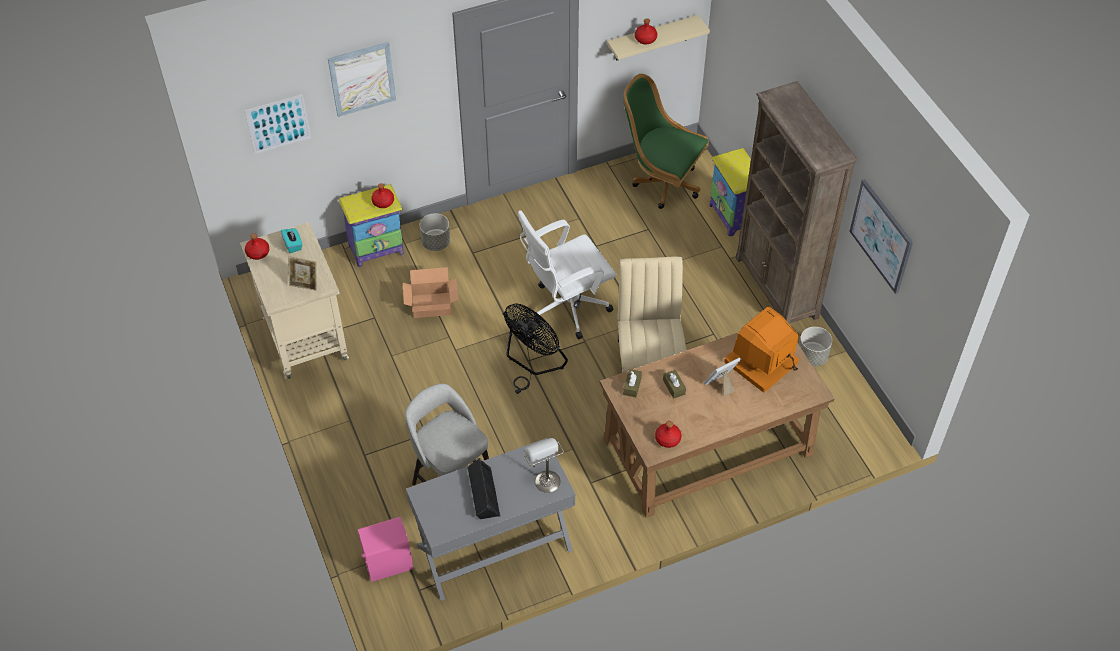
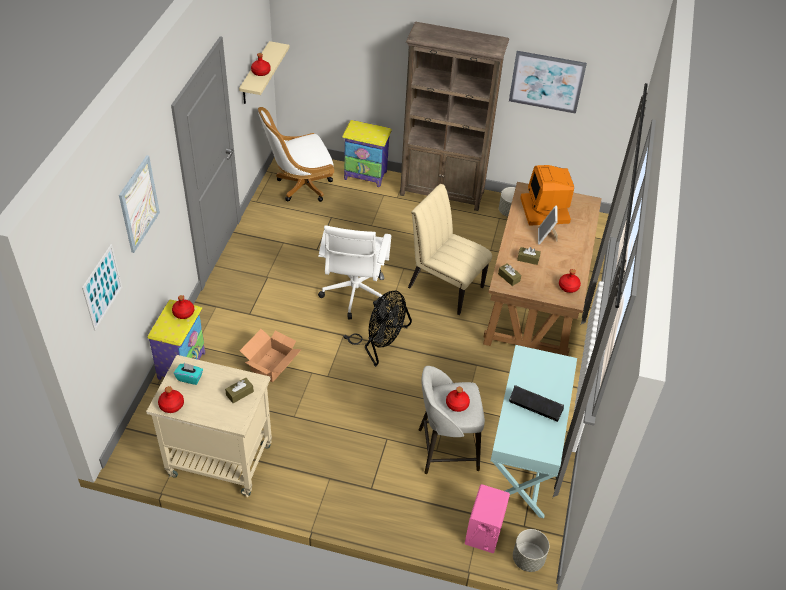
camera: 55 degrees left, 5 degrees down
picture frame [288,256,317,291] -> brown tissue box [225,378,254,403]
grey desk [406,438,576,601] -> turquoise desk [491,345,577,518]
grey planter [420,213,451,251] -> grey planter moved to [513,529,550,572]
black fan [502,304,568,394] -> black fan turned 135 degrees clockwise [343,291,412,367]
white table lamp [524,438,564,493] -> none
green office chair [623,74,709,209] -> white office chair [258,107,334,202]
none -> red bottle [446,387,470,412]

